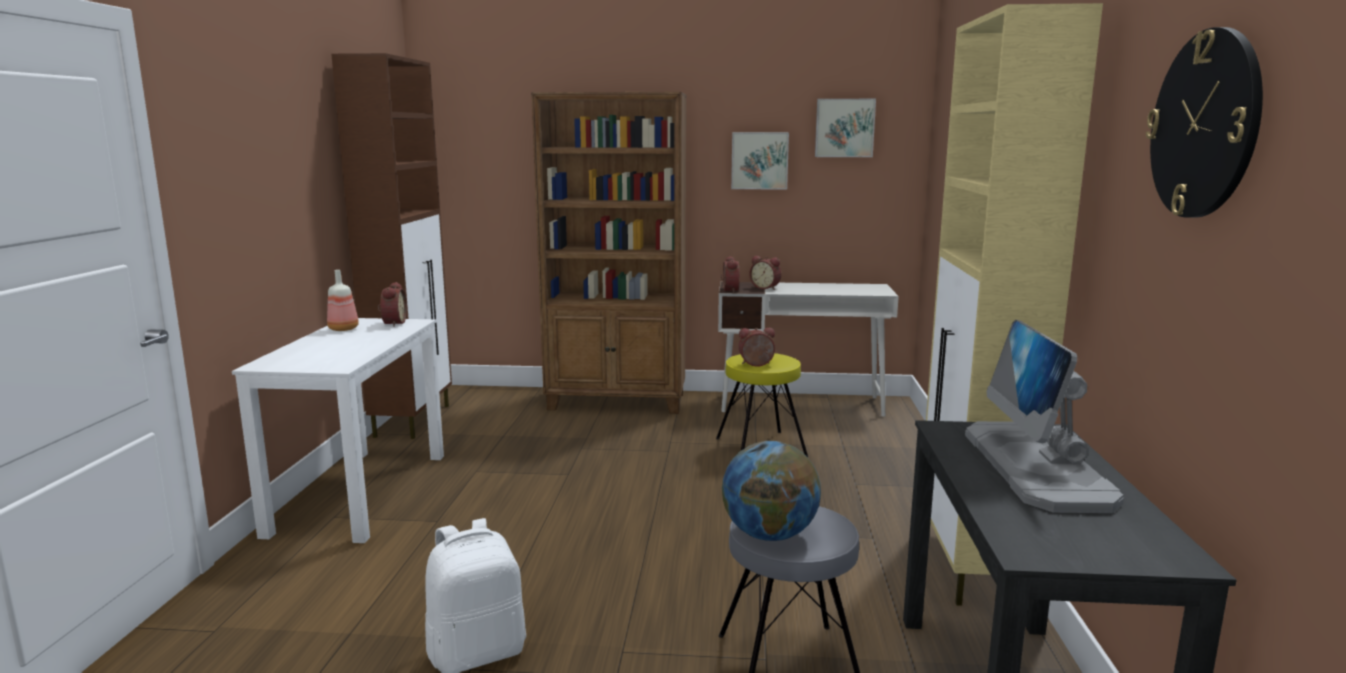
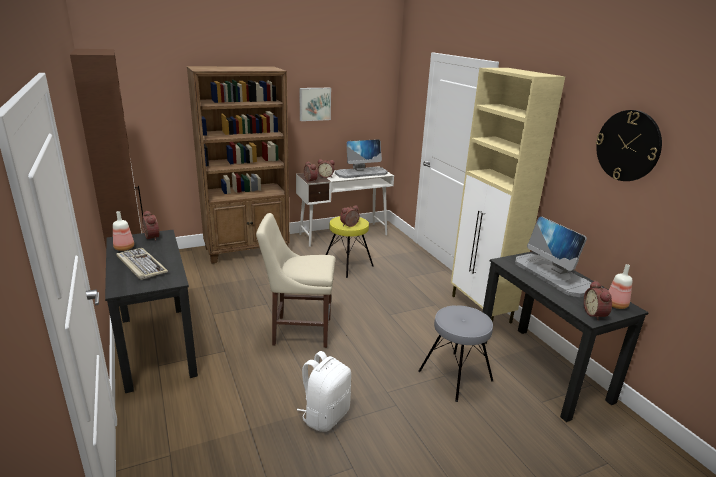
camera: 30 degrees left, 10 degrees up
white desk [232,318,444,543] -> black desk [105,230,198,393]
globe [722,441,821,541] -> none
picture [815,99,876,157] -> none
none -> keyboard [116,248,168,280]
none -> beige chair [256,213,335,348]
none -> monitor [335,139,388,178]
none -> alarm clock [584,280,612,321]
none -> bottle [608,264,633,309]

